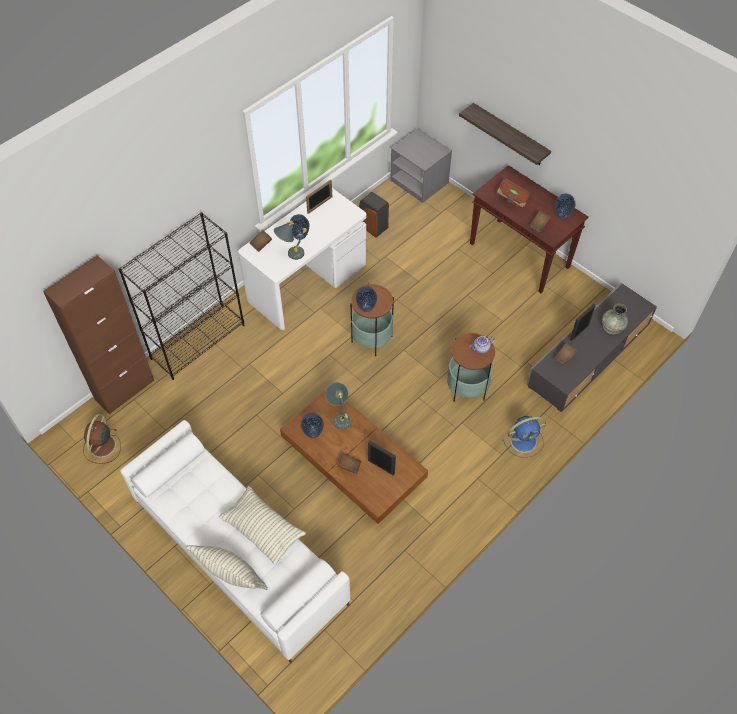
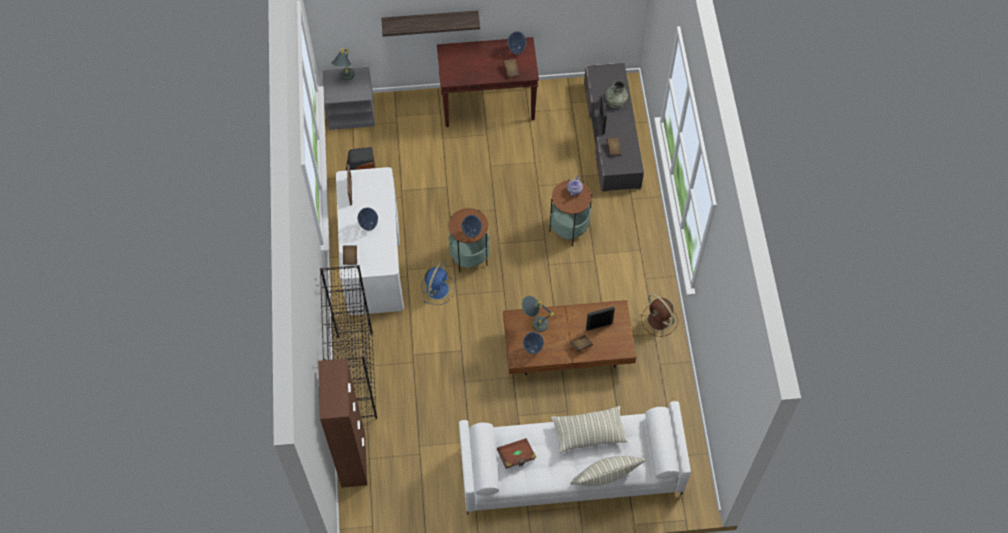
camera: 50 degrees left, 5 degrees up
brown fan [83,414,121,464] -> brown fan moved to [641,294,678,337]
grey table lamp [274,220,307,260] -> grey table lamp moved to [332,48,355,81]
brown book [496,177,531,209] -> brown book moved to [497,438,536,469]
blue fan [502,416,546,458] -> blue fan moved to [421,262,455,305]

